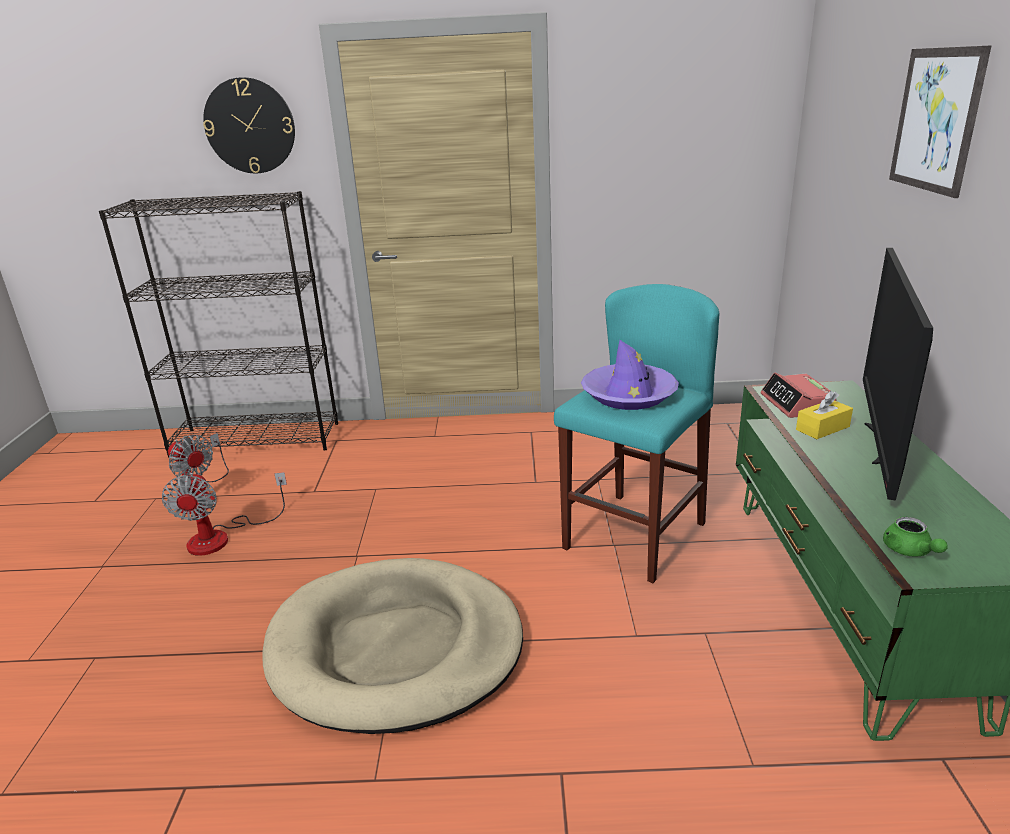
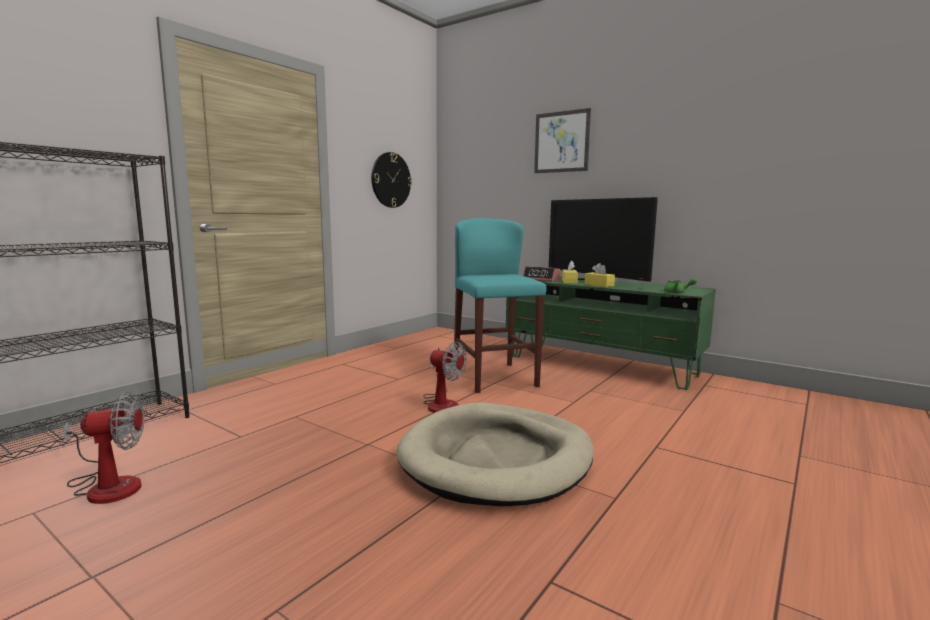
camera: 55 degrees left, 15 degrees down
fan [162,472,287,556] -> fan moved to [423,341,467,413]
wall clock [203,77,295,173] -> wall clock moved to [371,152,412,208]
purple hat [581,340,679,410] -> none
none -> yellow tissue box [585,263,615,287]

